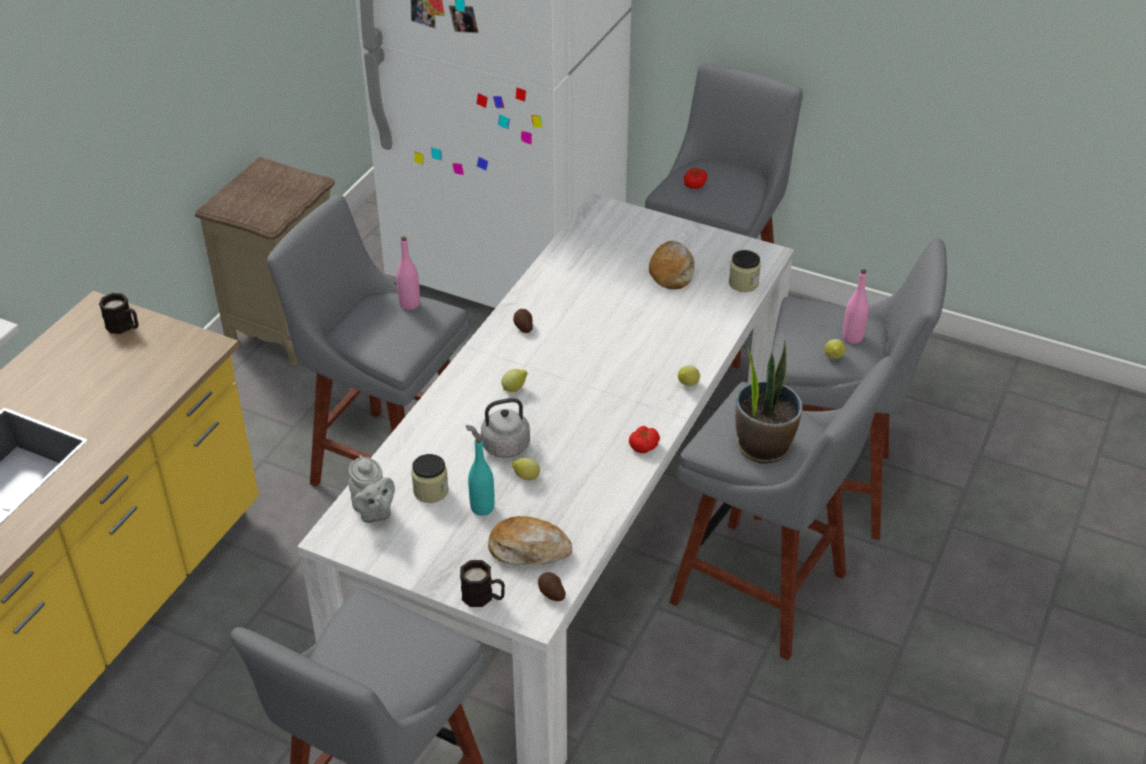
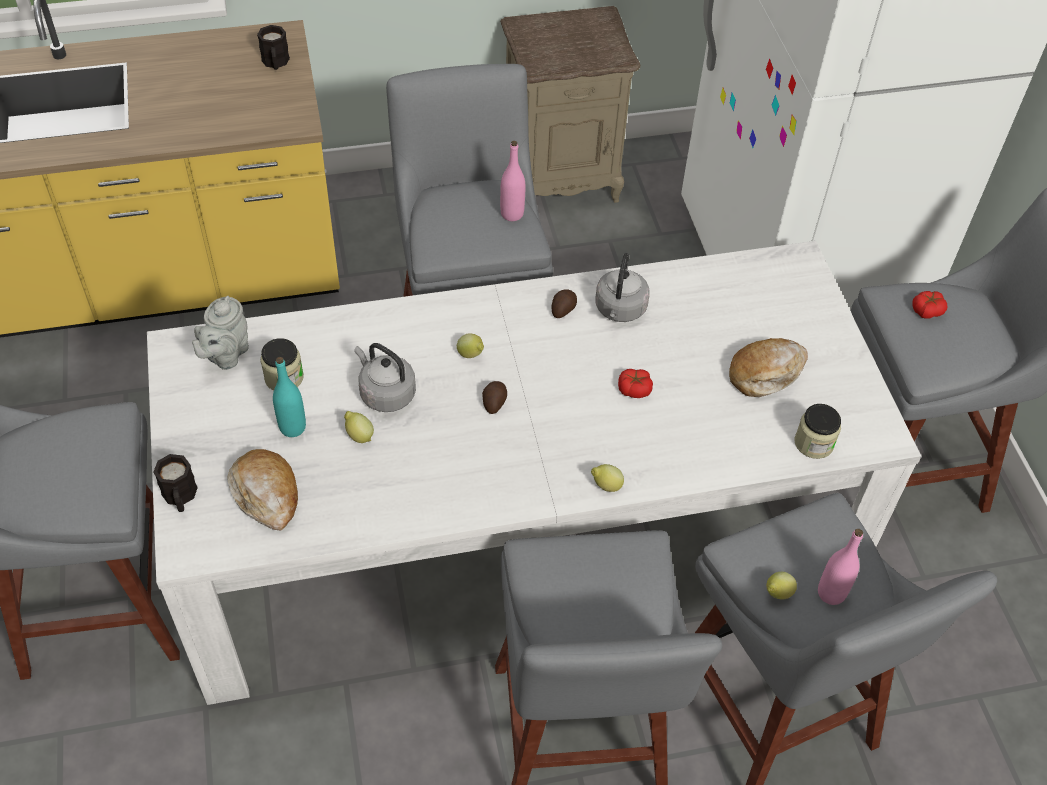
camera: 50 degrees right, 10 degrees up
potato [538,572,566,601] -> potato moved to [482,381,507,414]
tomato [629,426,660,453] -> tomato moved to [618,369,653,398]
potted plant [735,340,803,464] -> none
none -> grey kettle [595,253,649,322]

